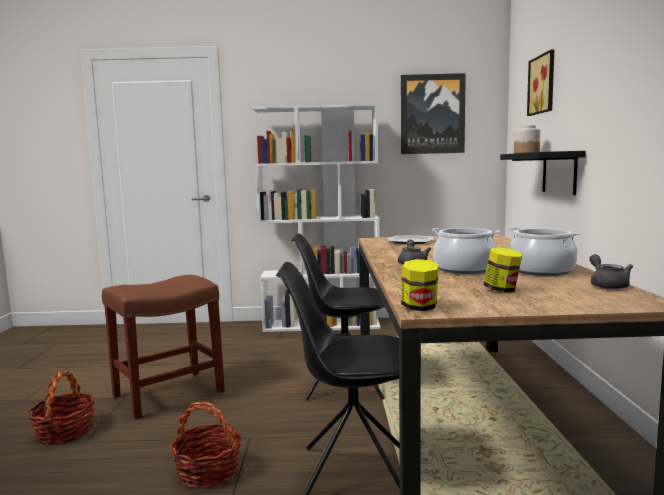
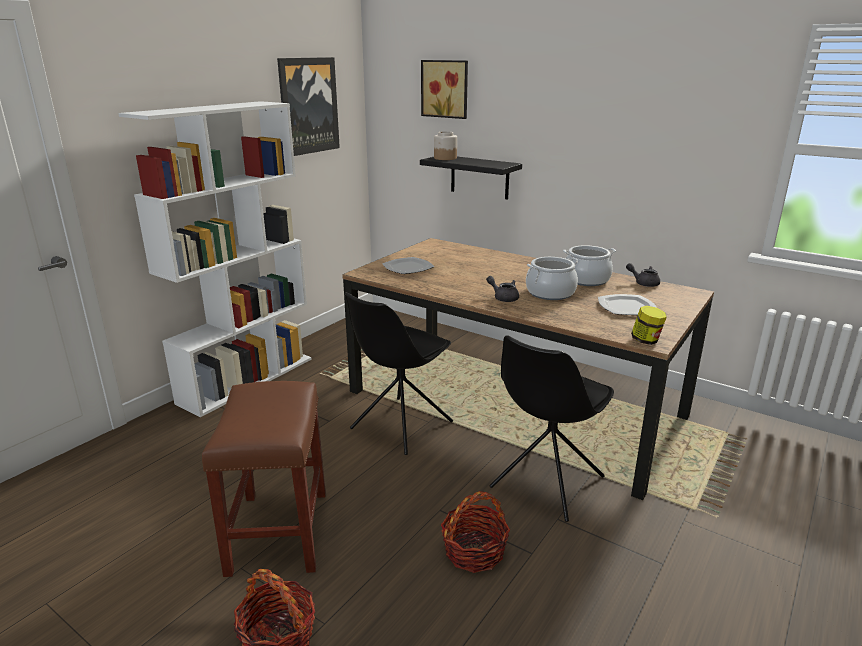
camera: 55 degrees left, 15 degrees up
jar [484,248,522,292] -> plate [598,294,657,315]

